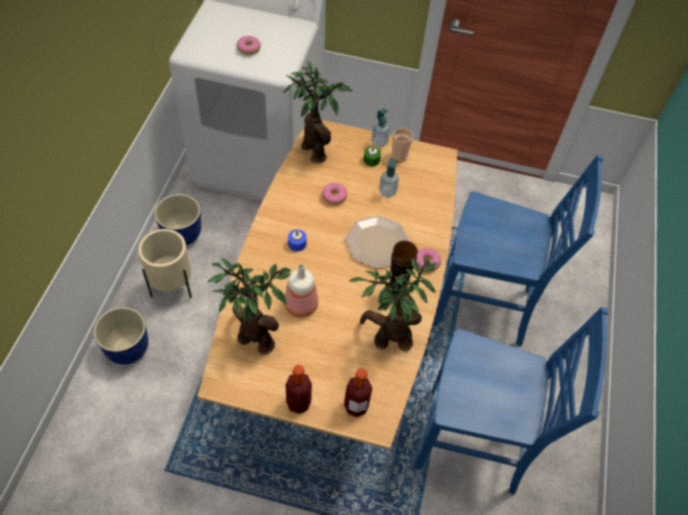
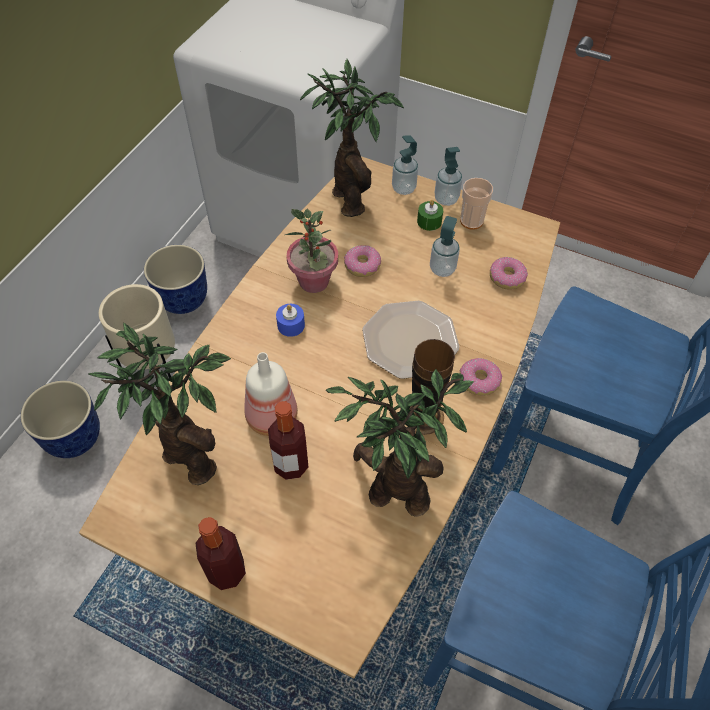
camera: 15 degrees right, 0 degrees up
donut [237,36,261,55] -> donut moved to [490,257,528,290]
bottle [344,368,372,417] -> bottle moved to [268,401,308,480]
none -> potted plant [285,209,338,293]
none -> soap dispenser [392,135,418,195]

